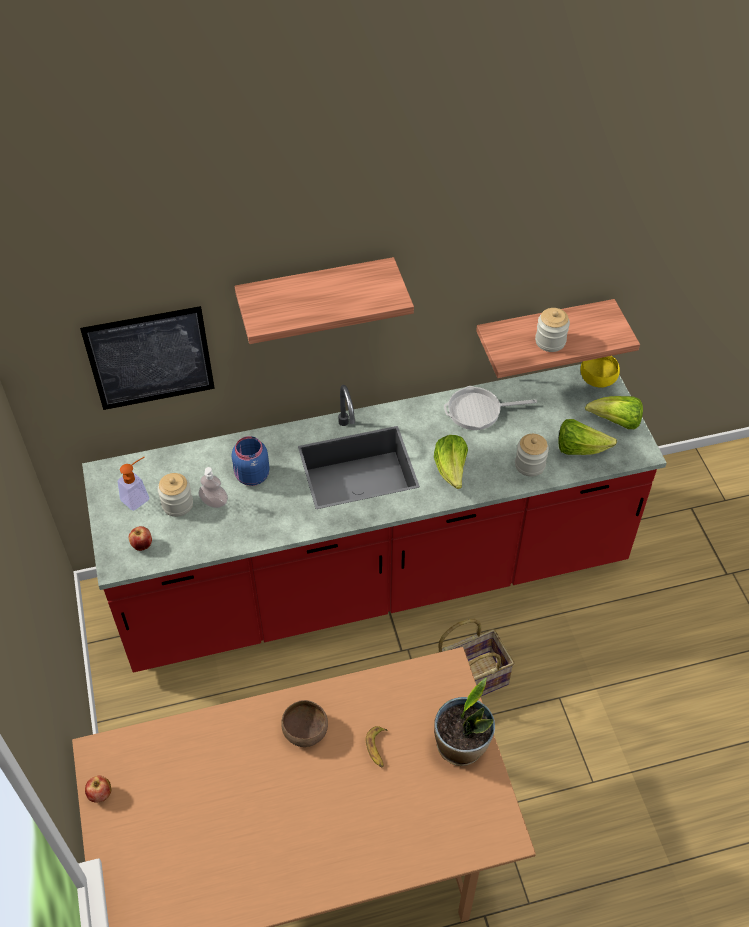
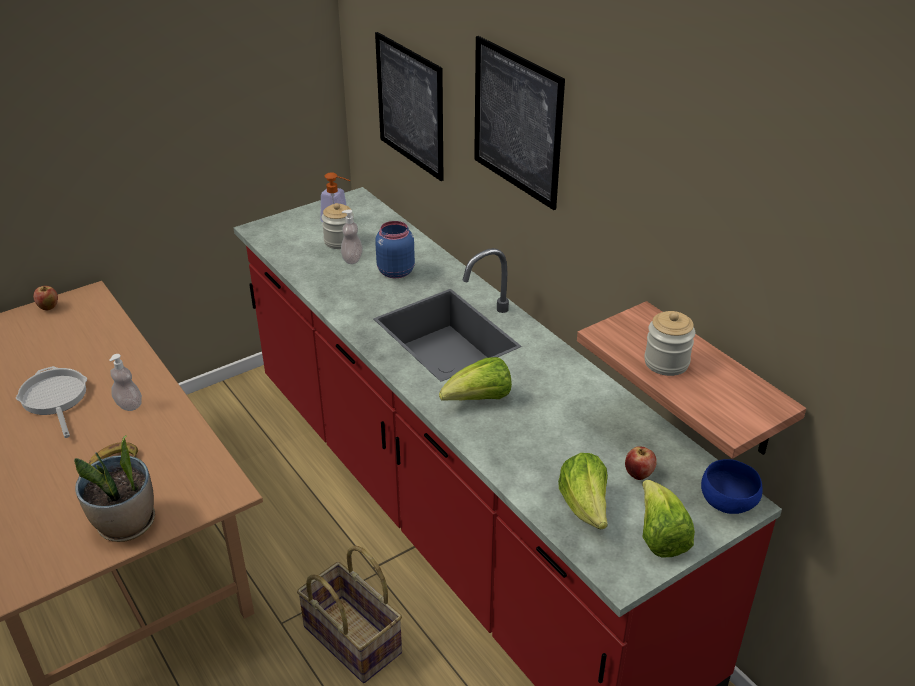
camera: 70 degrees right, 15 degrees down
apple [129,526,152,551] -> apple moved to [625,446,657,480]
shelf [235,257,414,344] -> picture [474,36,565,210]
brown bowl [282,700,328,747] -> soap dispenser [109,354,142,411]
frying pan [444,386,537,430] -> frying pan moved to [16,366,87,438]
jar [515,434,549,477] -> none
yellow bowl [580,356,620,388] -> blue bowl [701,459,763,514]

